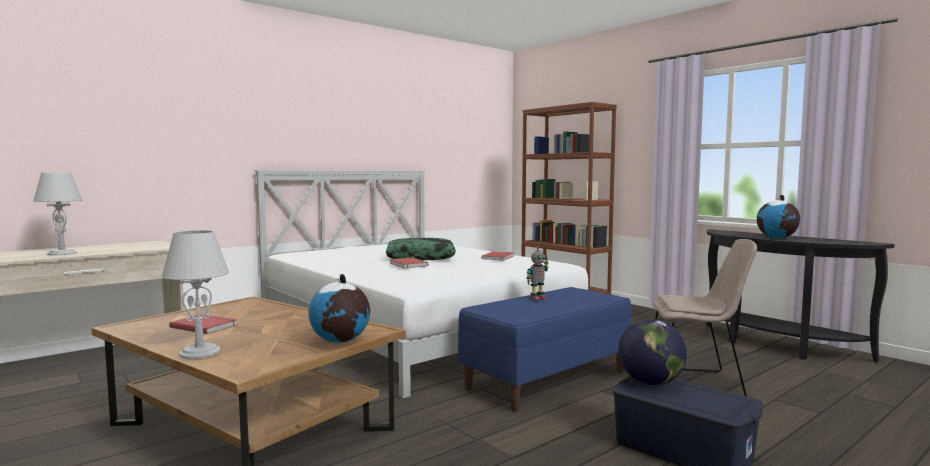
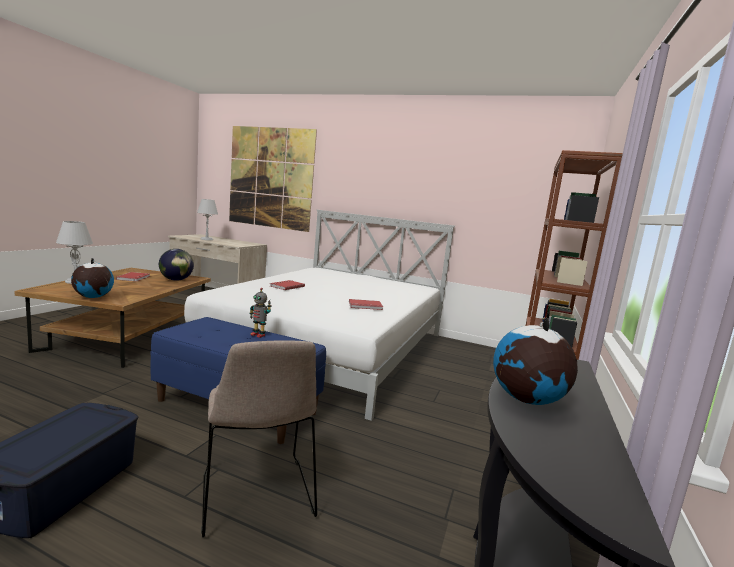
camera: 60 degrees right, 5 degrees up
pillow [386,238,456,260] -> none
globe [619,319,687,385] -> globe moved to [159,249,194,281]
none -> picture [229,126,317,232]

